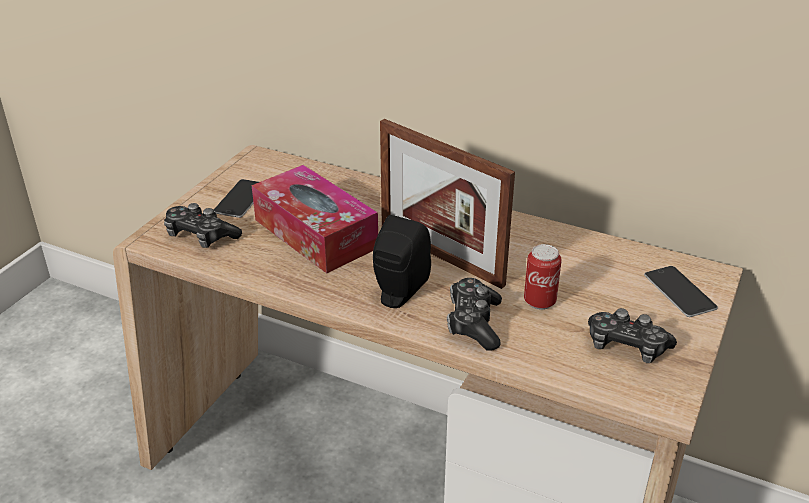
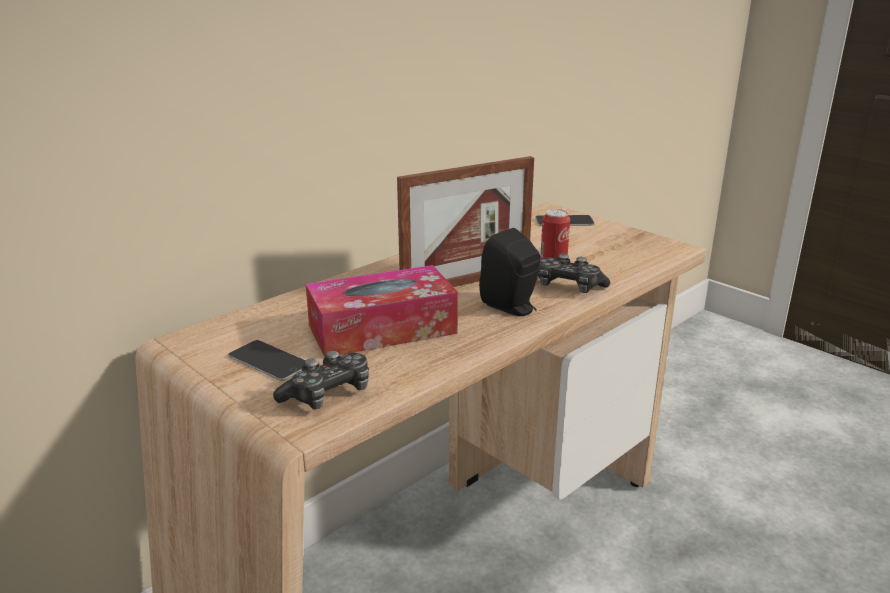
camera: 70 degrees left, 10 degrees down
game controller [588,308,677,363] -> none

